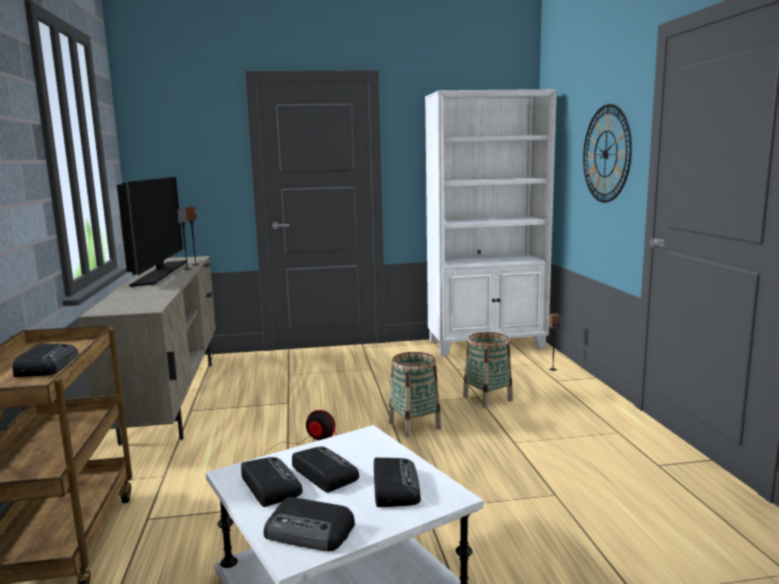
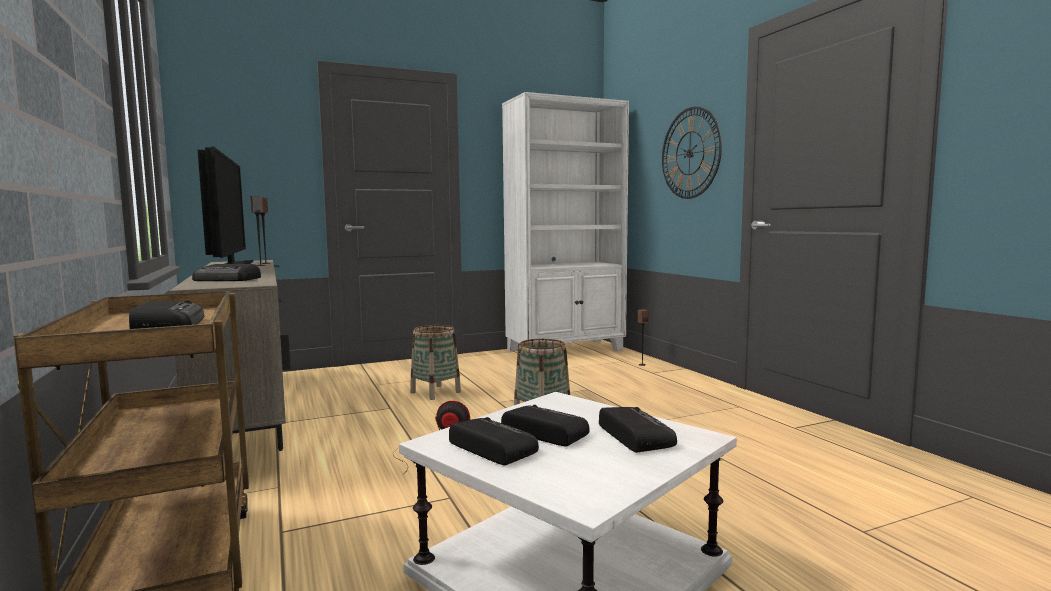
camera: 15 degrees left, 5 degrees down
radio [264,497,355,551] -> radio moved to [192,264,261,281]
basket [463,332,513,408] -> basket moved to [410,325,461,400]

